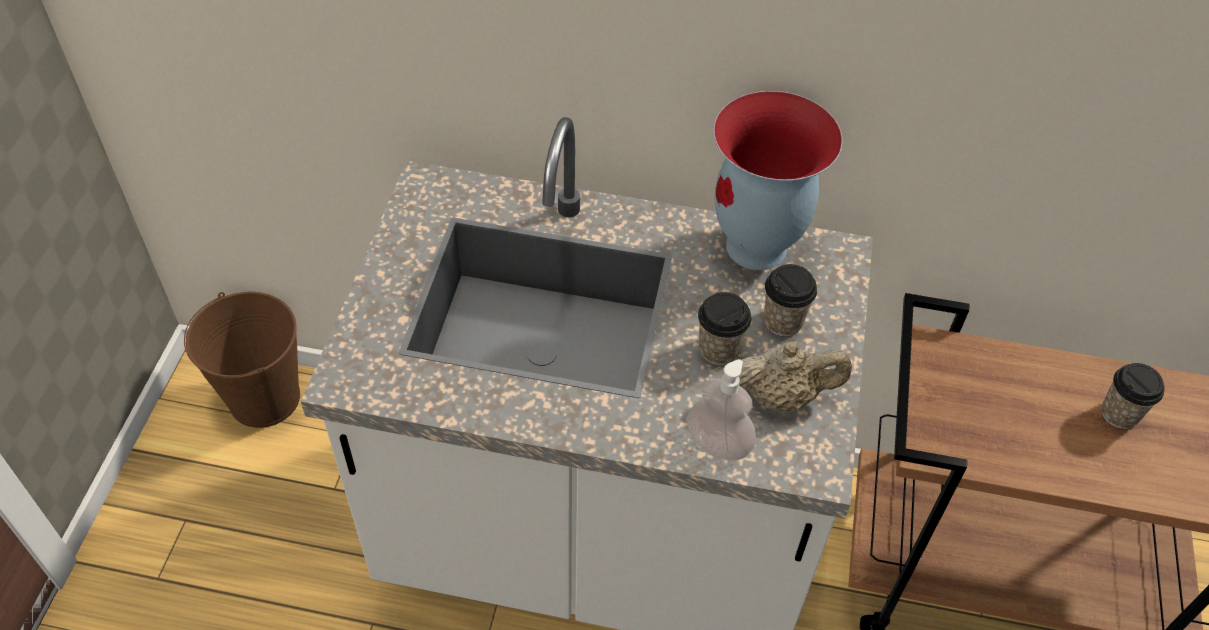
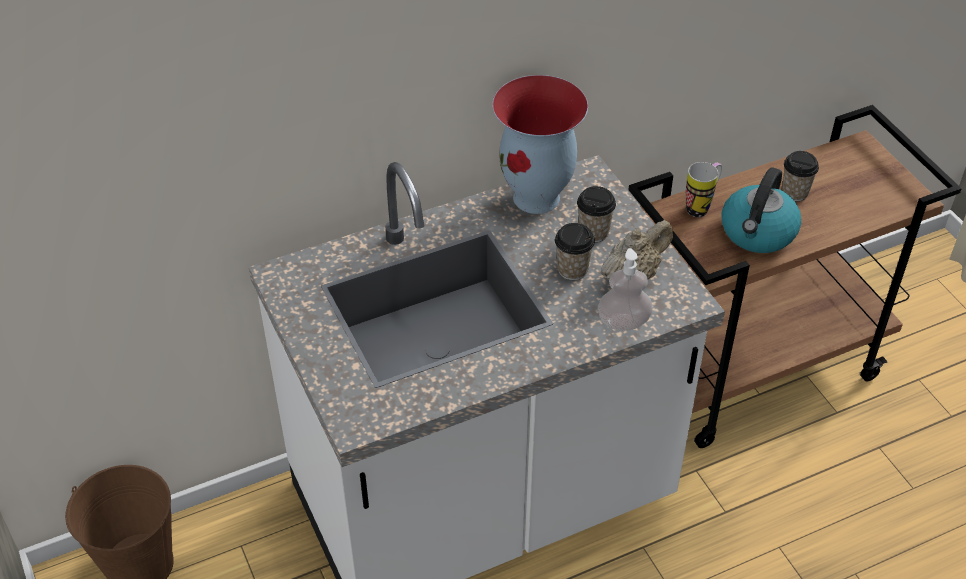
camera: 35 degrees left, 5 degrees down
none -> mug [686,162,722,217]
none -> kettle [721,167,802,253]

